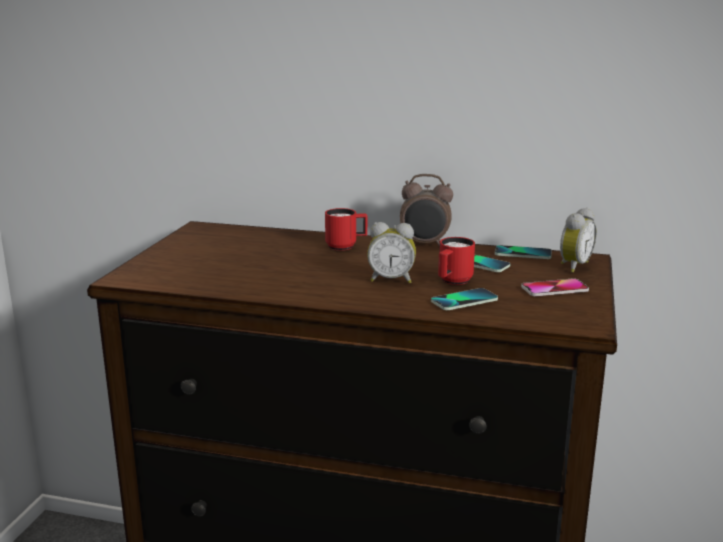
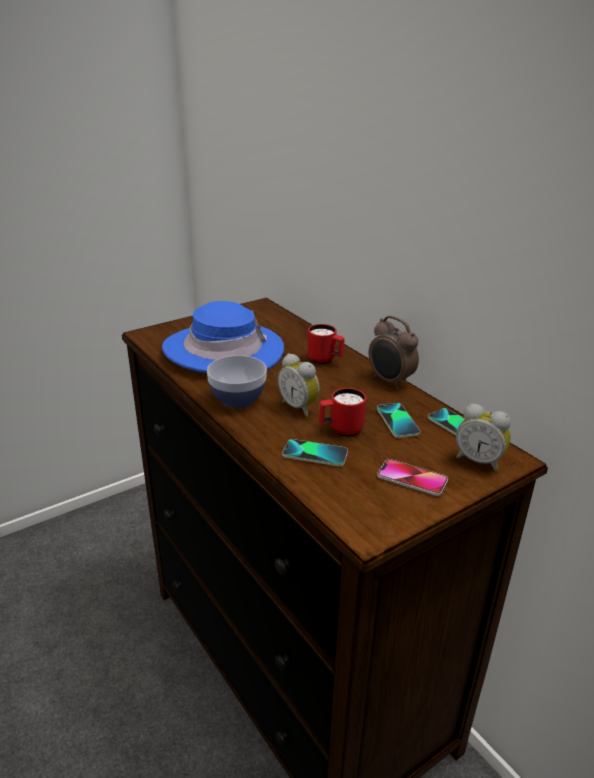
camera: 40 degrees right, 10 degrees up
alarm clock [560,208,596,273] -> alarm clock turned 45 degrees clockwise [456,404,511,472]
none -> blue hat [162,301,284,373]
none -> bowl [207,355,267,408]

